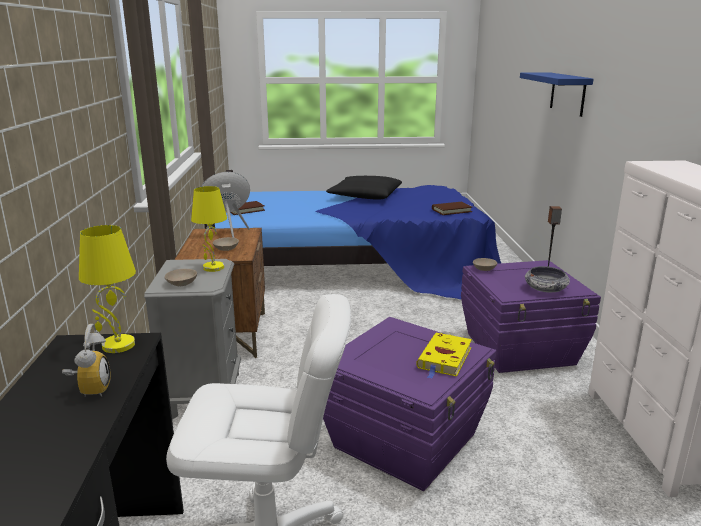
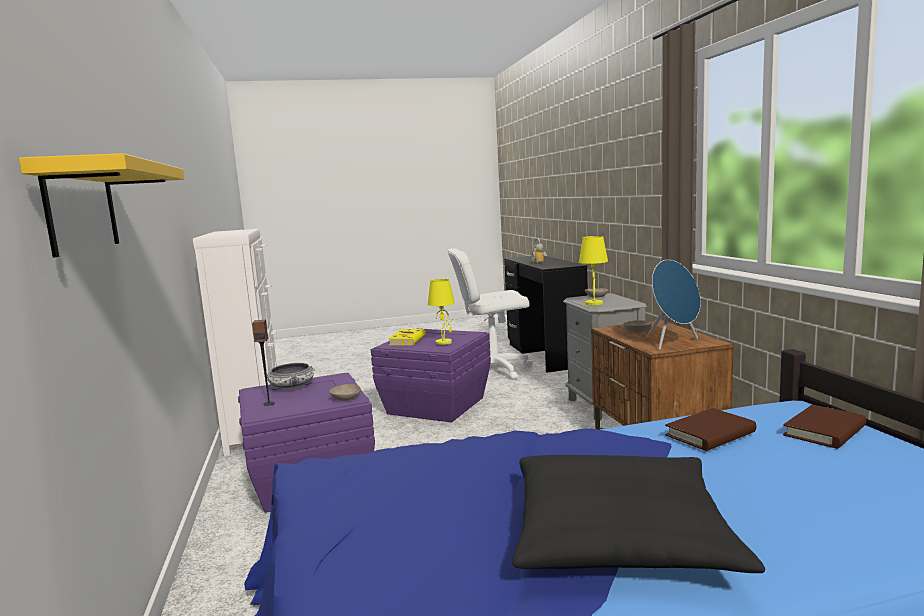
camera: 170 degrees right, 10 degrees down
yellow table lamp [79,225,136,353] -> yellow table lamp moved to [428,279,455,345]
brown book [432,202,473,215] -> brown book moved to [665,408,756,451]
blue shelf [520,72,593,117] -> yellow shelf [19,153,184,258]

